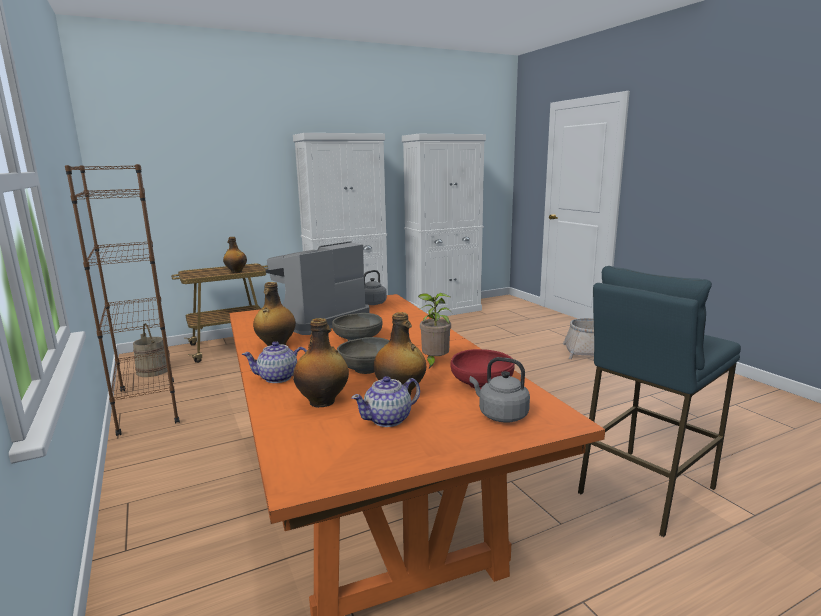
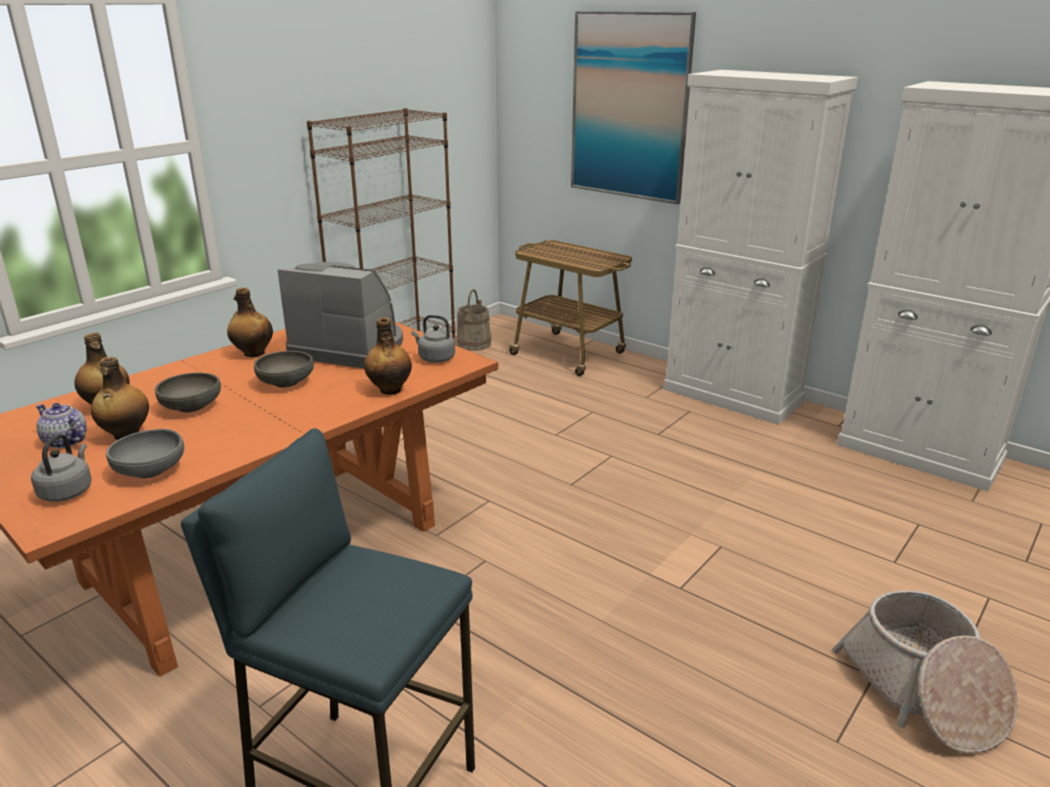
camera: 65 degrees right, 10 degrees up
bottle [223,237,247,273] -> bottle moved to [364,318,412,395]
teapot [242,341,307,383] -> none
potted plant [418,293,452,369] -> none
red bowl [450,349,515,390] -> grey bowl [106,429,184,478]
none -> picture [571,11,696,204]

